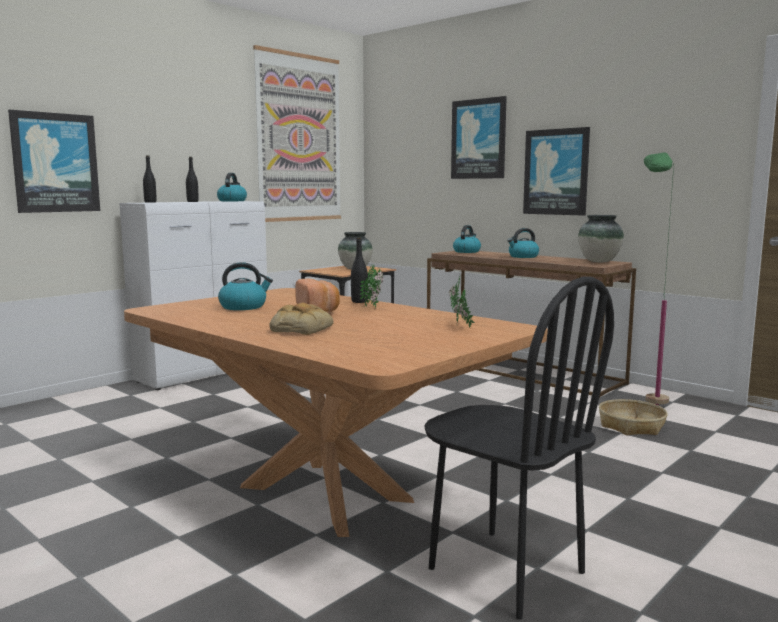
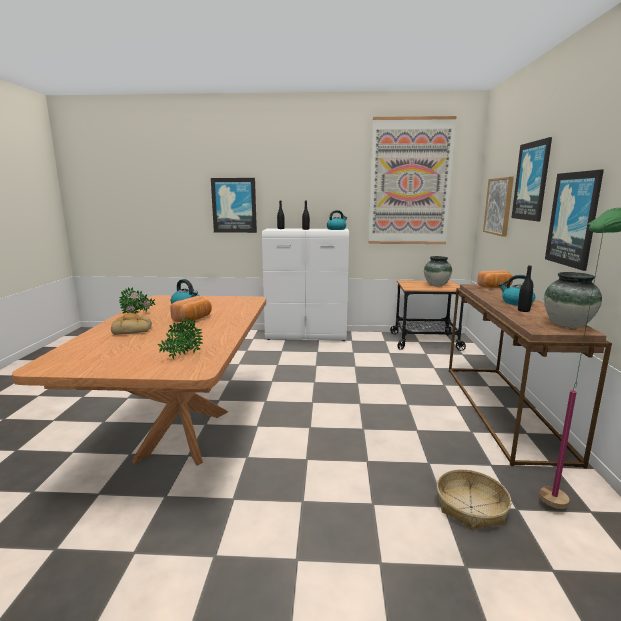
camera: 50 degrees right, 5 degrees up
black bottle [351,237,368,303] -> black bottle moved to [518,265,533,312]
potted plant [360,264,383,308] -> potted plant moved to [119,287,155,314]
black chair [424,277,614,620] -> none
kettle [453,225,481,253] -> bread [477,270,513,288]
none -> picture [483,177,514,237]

